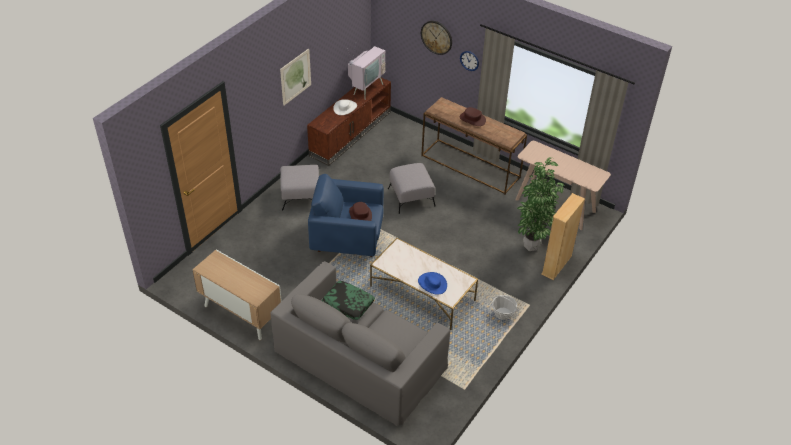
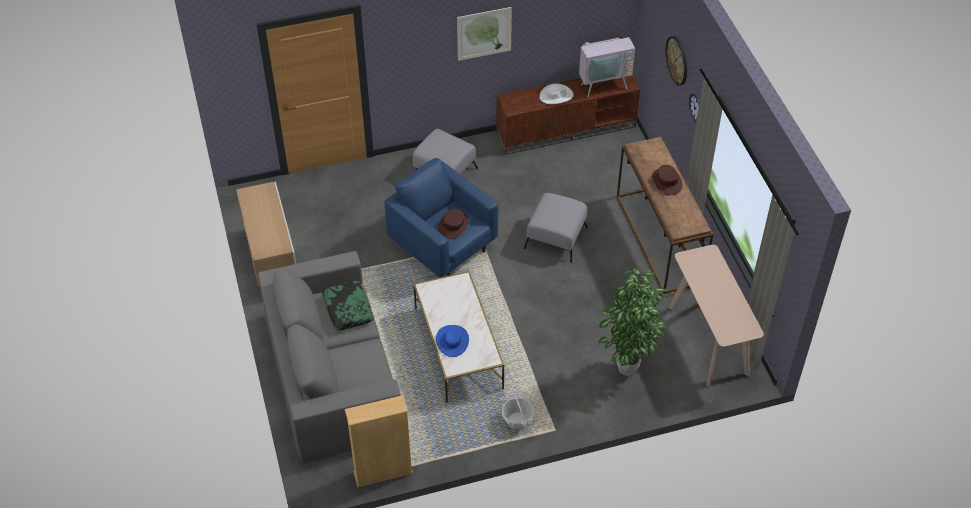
camera: 40 degrees right, 5 degrees up
beige bookcase [541,193,585,280] -> beige bookcase moved to [345,395,413,487]

